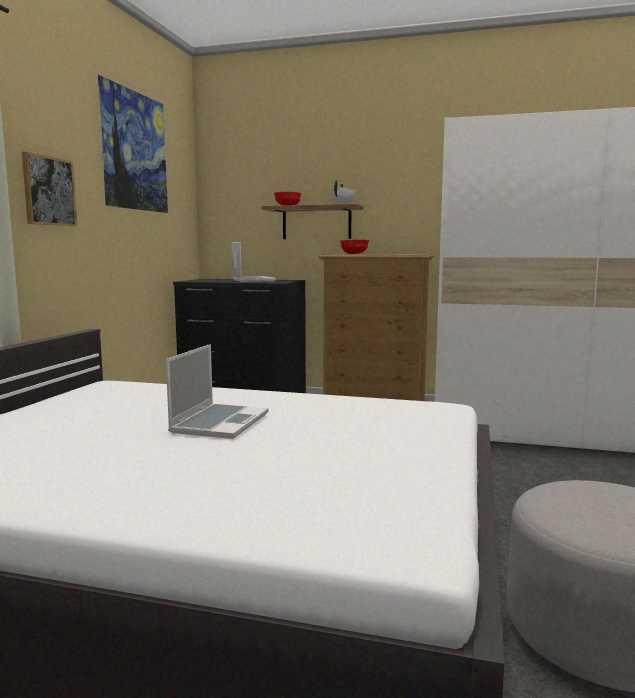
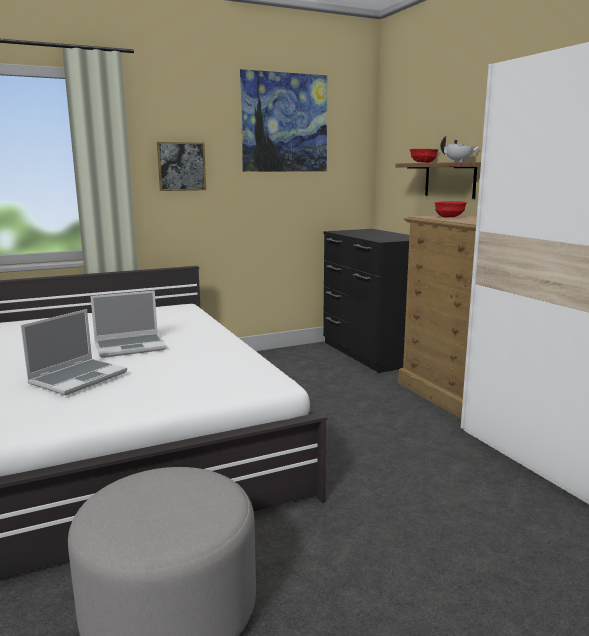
camera: 50 degrees right, 5 degrees up
laptop [231,242,276,282] -> laptop moved to [21,309,127,395]

